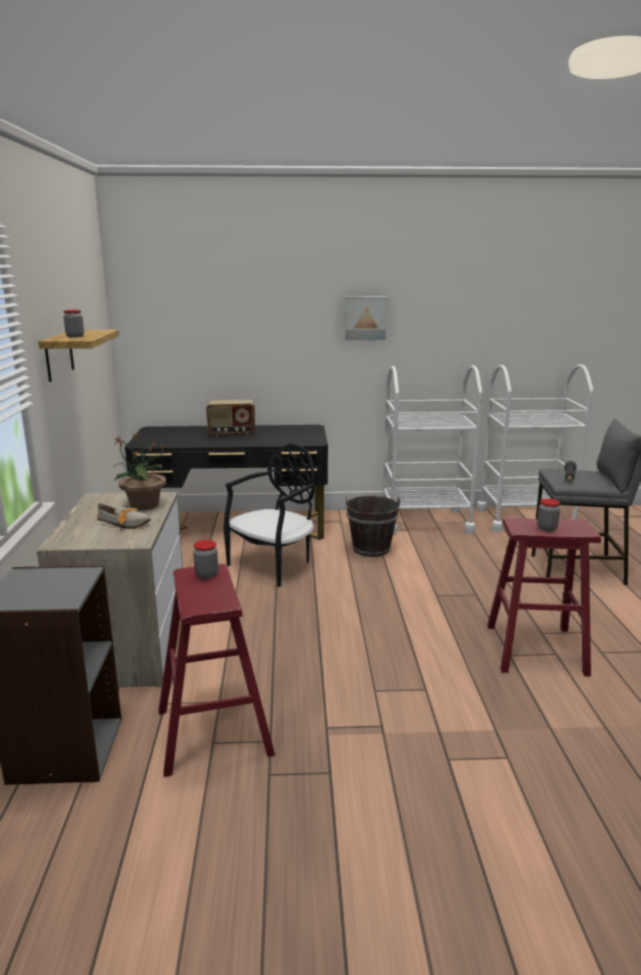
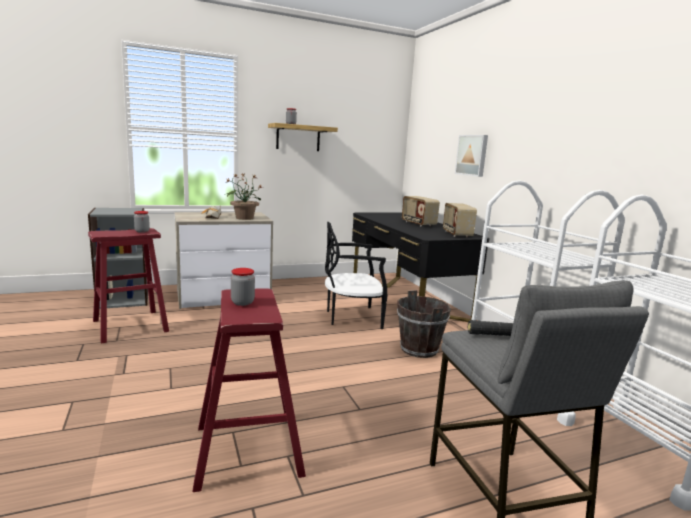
camera: 70 degrees right, 5 degrees down
black chair [223,444,315,587] -> black chair turned 150 degrees clockwise [325,222,388,329]
picture [343,296,389,343] -> picture moved to [455,135,488,177]
none -> radio [443,203,477,237]

